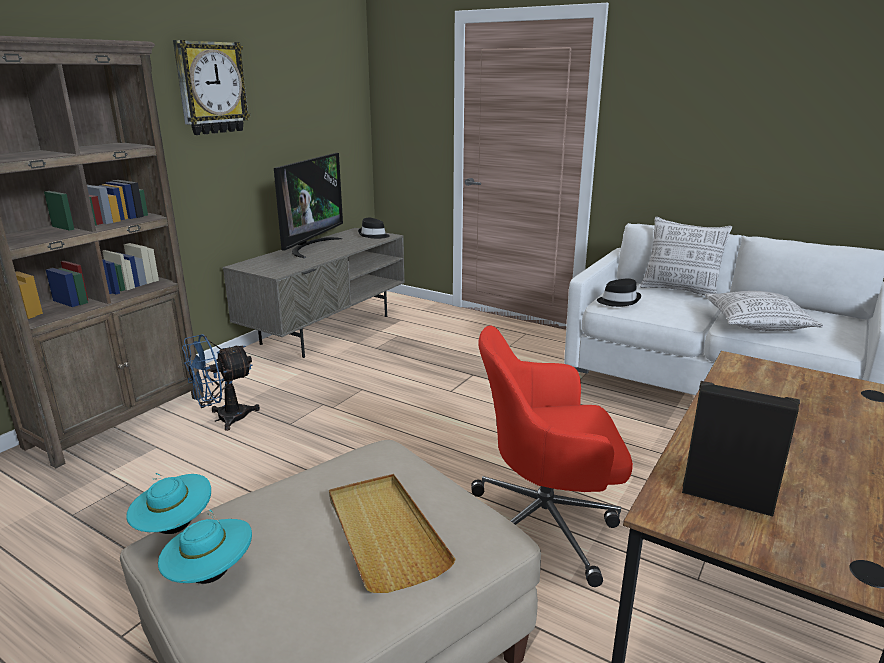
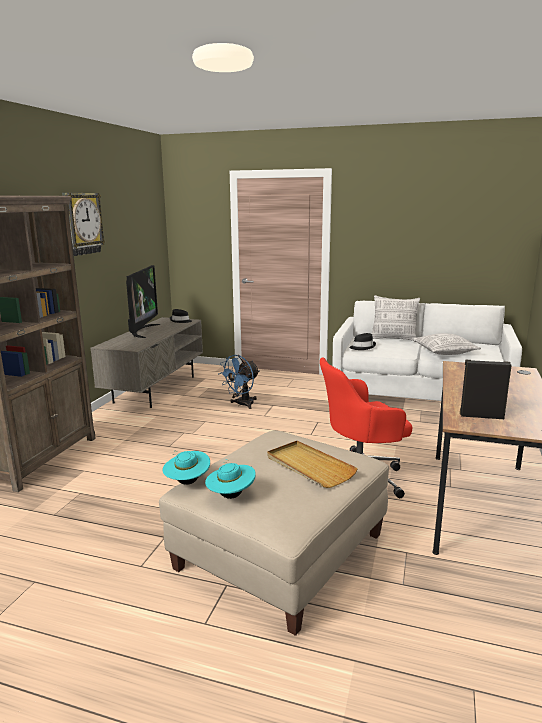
camera: 15 degrees left, 5 degrees down
blue fan [182,334,260,431] -> blue fan moved to [219,355,260,409]

